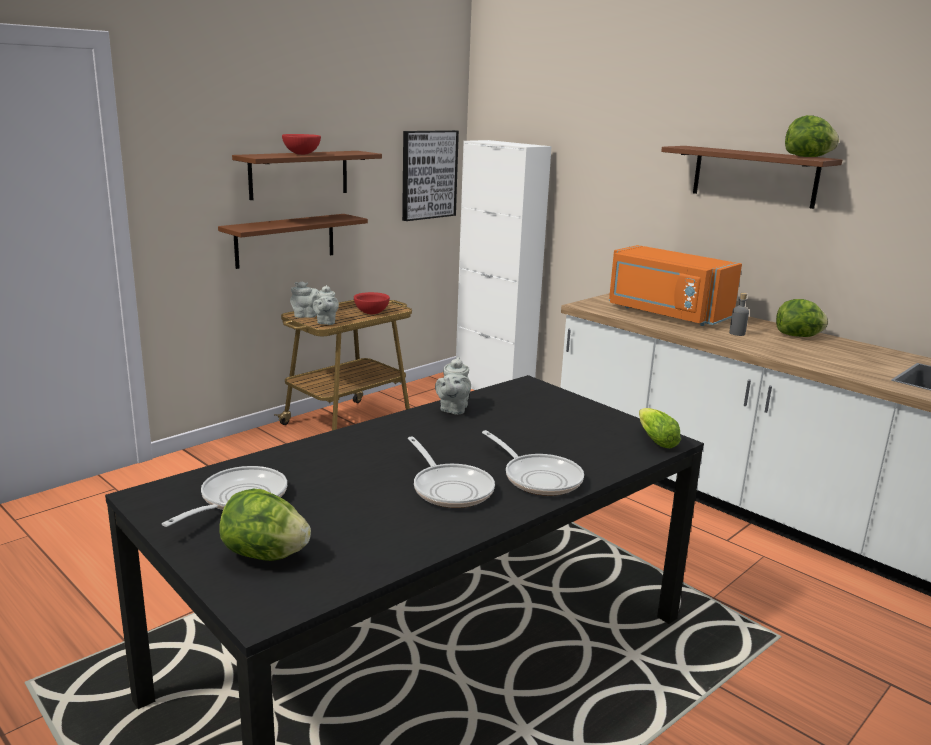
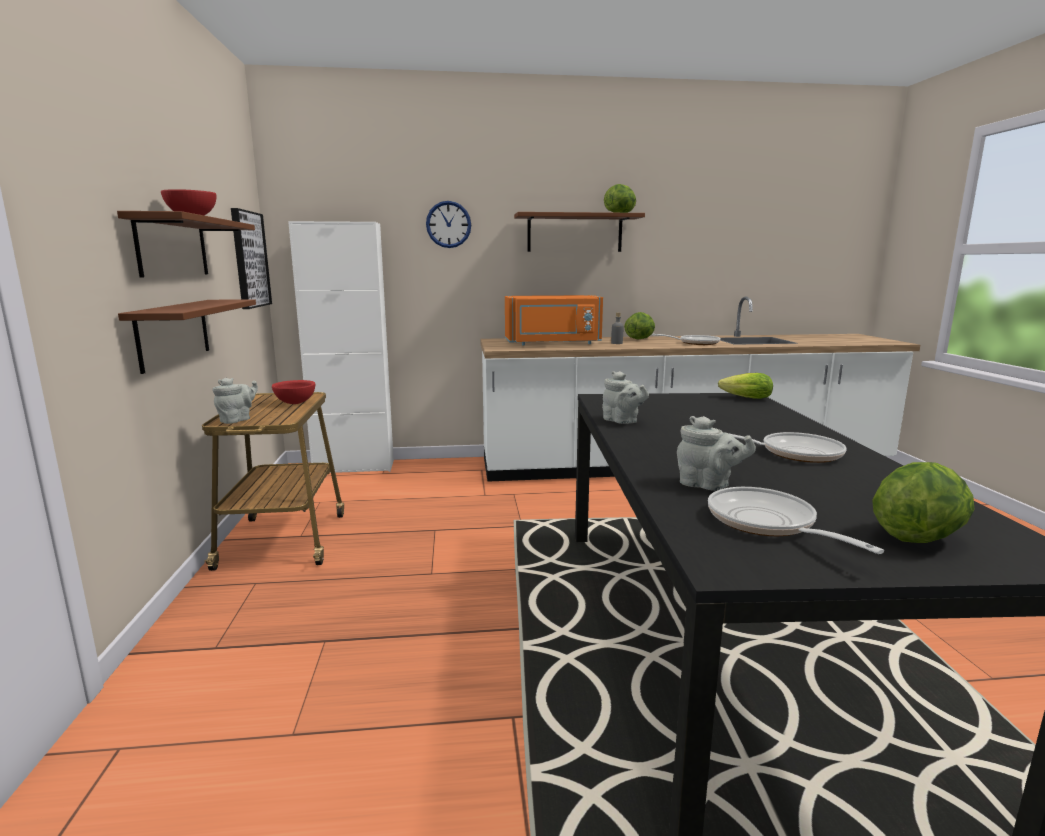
camera: 50 degrees left, 5 degrees down
grey teapot [313,285,339,325] -> grey teapot moved to [677,416,756,491]
frying pan [482,430,584,496] -> frying pan moved to [652,334,720,345]
none -> wall clock [426,201,471,248]

